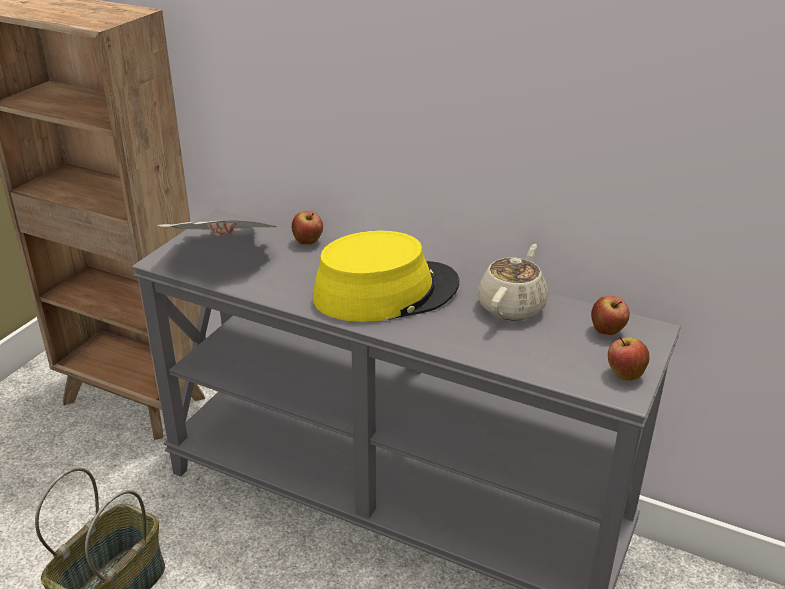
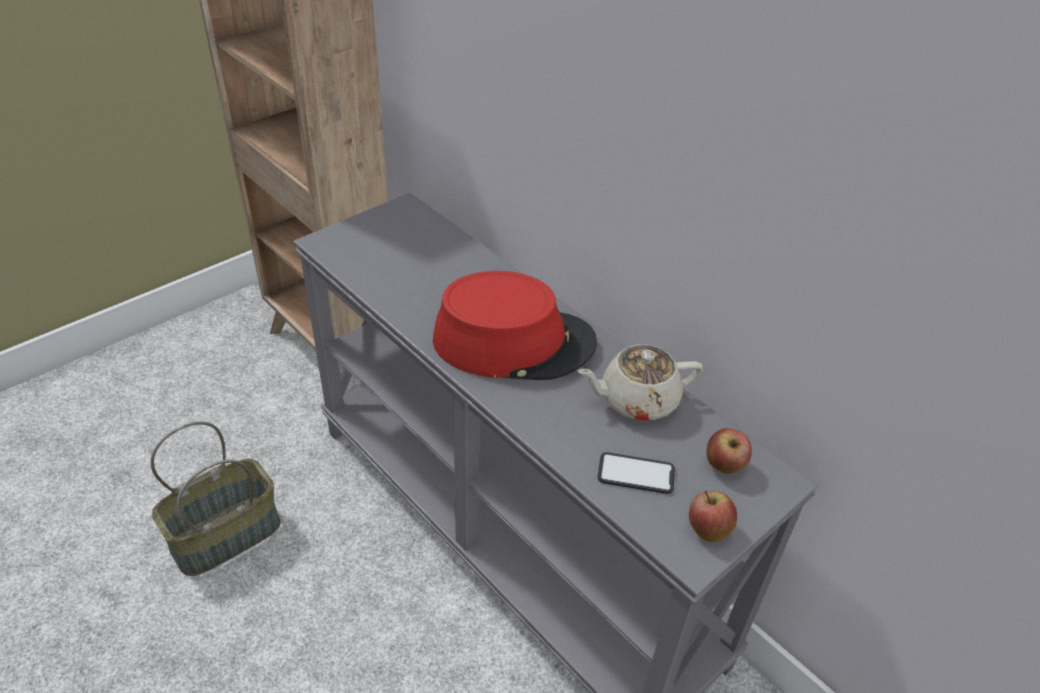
camera: 20 degrees right, 10 degrees up
newspaper [158,221,277,237] -> none
apple [292,211,323,245] -> none
yellow hat [313,231,459,322] -> red hat [433,271,597,380]
beige teapot [477,244,548,321] -> beige teapot turned 150 degrees counterclockwise [577,344,703,421]
none -> phone [598,452,675,494]

